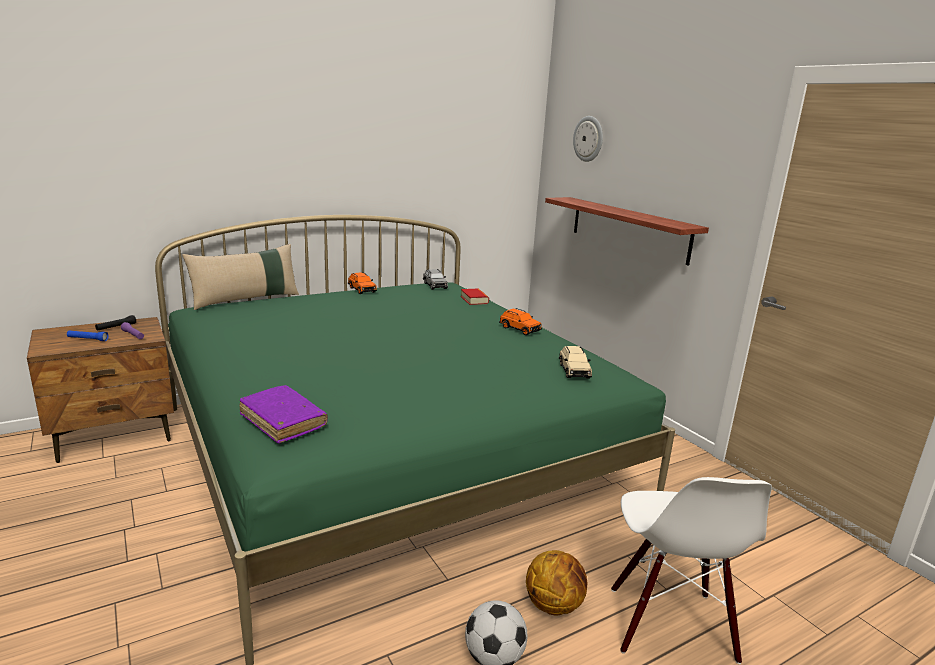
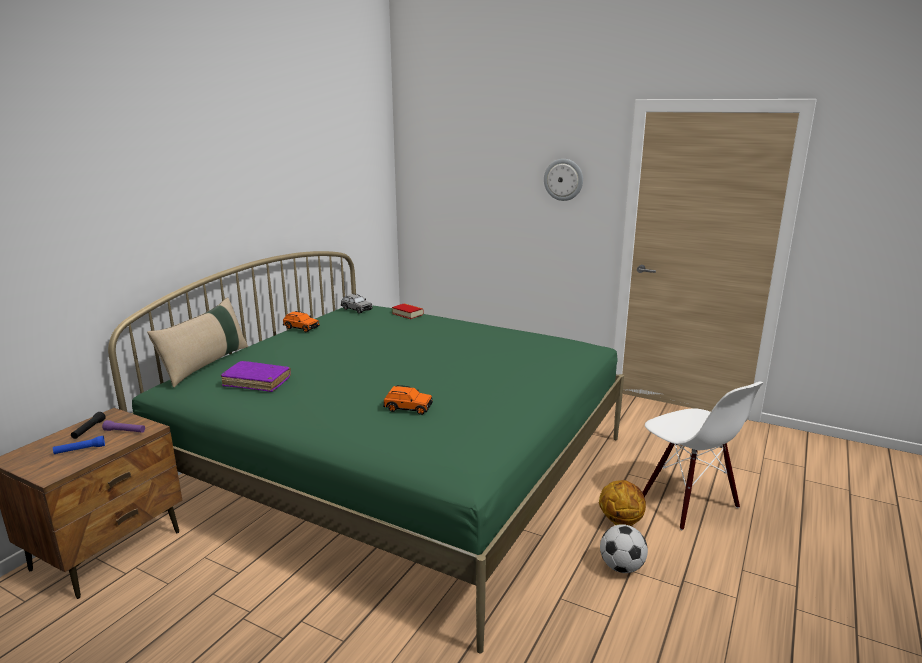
camera: 30 degrees left, 0 degrees up
purple book [239,385,328,443] -> purple book moved to [221,361,291,392]
orange toy car [499,308,542,335] -> orange toy car moved to [383,385,433,415]
shelf [545,197,709,266] -> none
beige toy car [559,346,592,379] -> none
wall clock [573,116,603,162] -> wall clock moved to [544,159,583,201]

